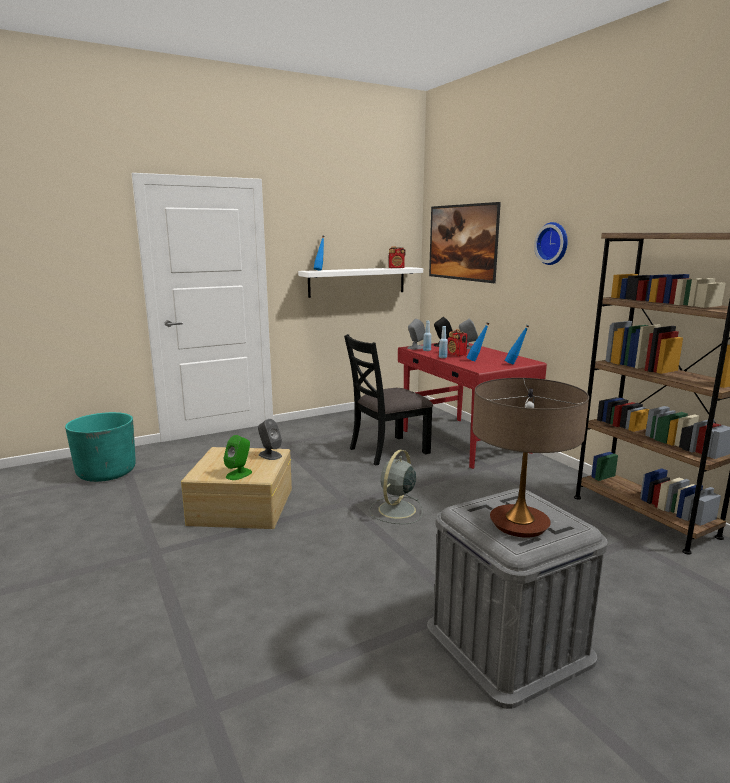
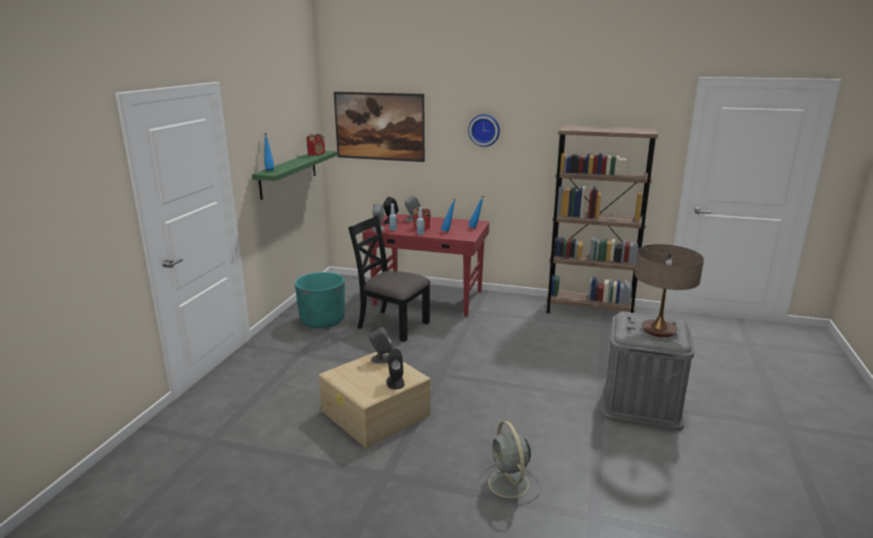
camera: 45 degrees left, 5 degrees up
turquoise planter [65,412,136,482] -> turquoise planter moved to [295,272,345,328]
green speaker [224,435,252,480] -> black speaker [387,349,404,390]
white shelf [298,267,423,298] -> green shelf [252,151,337,200]
black chair [344,334,433,466] -> black chair turned 105 degrees clockwise [348,215,431,342]
grey fan [369,450,423,524] -> grey fan moved to [480,421,541,506]

